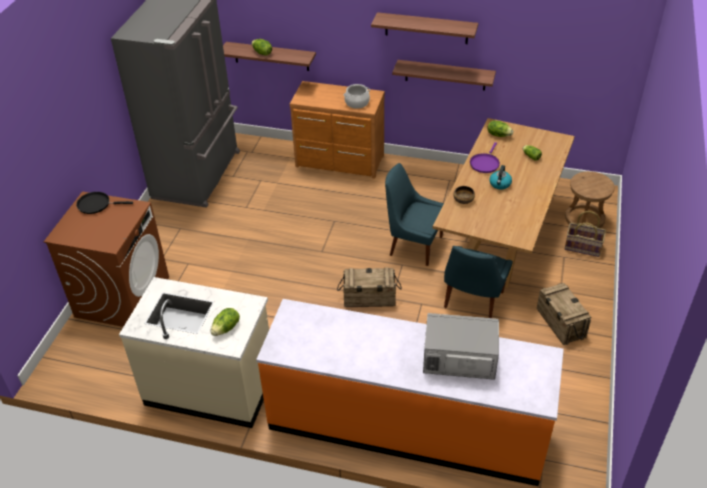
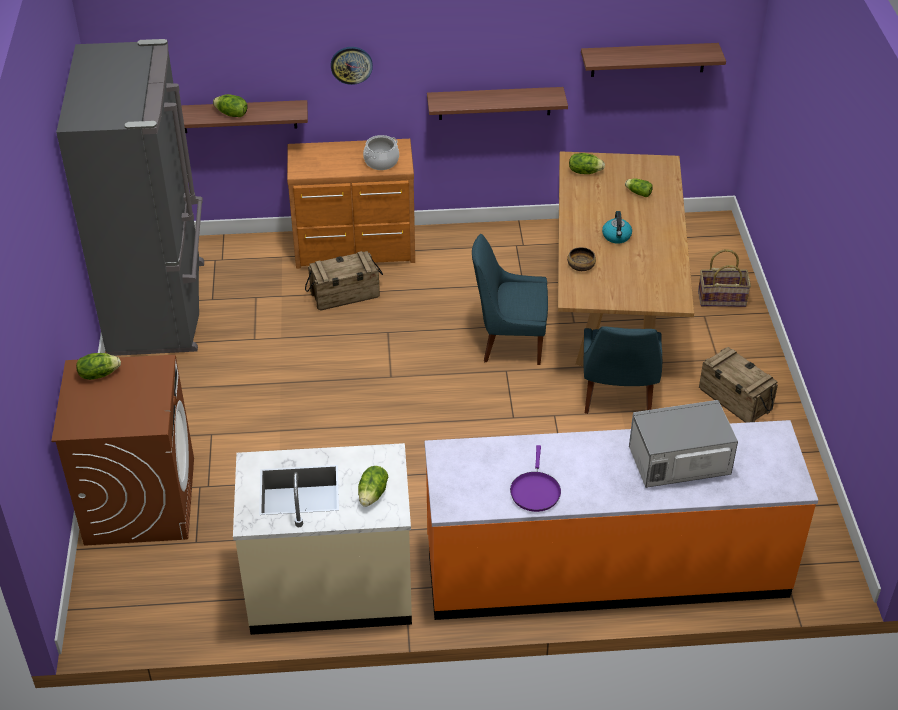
camera: 20 degrees left, 0 degrees up
black frying pan [76,192,133,214] -> lettuce [76,353,121,380]
crate [337,267,402,307] -> crate moved to [305,251,383,311]
shelf [371,12,478,44] -> shelf moved to [581,43,726,77]
purple frying pan [470,142,500,173] -> purple frying pan moved to [510,445,561,512]
brown stool [565,171,615,228] -> none
none -> wall clock [331,47,373,85]

